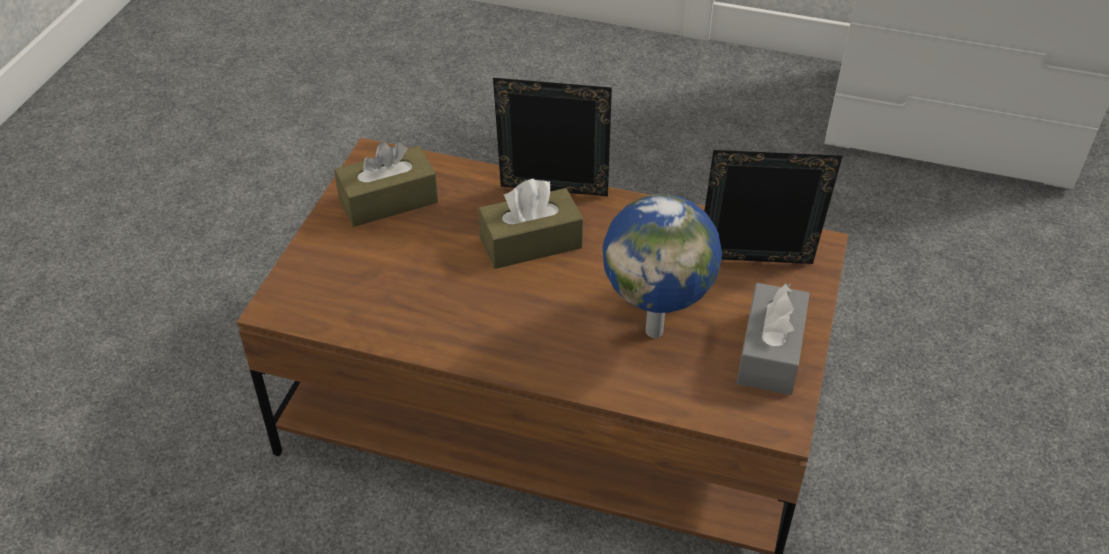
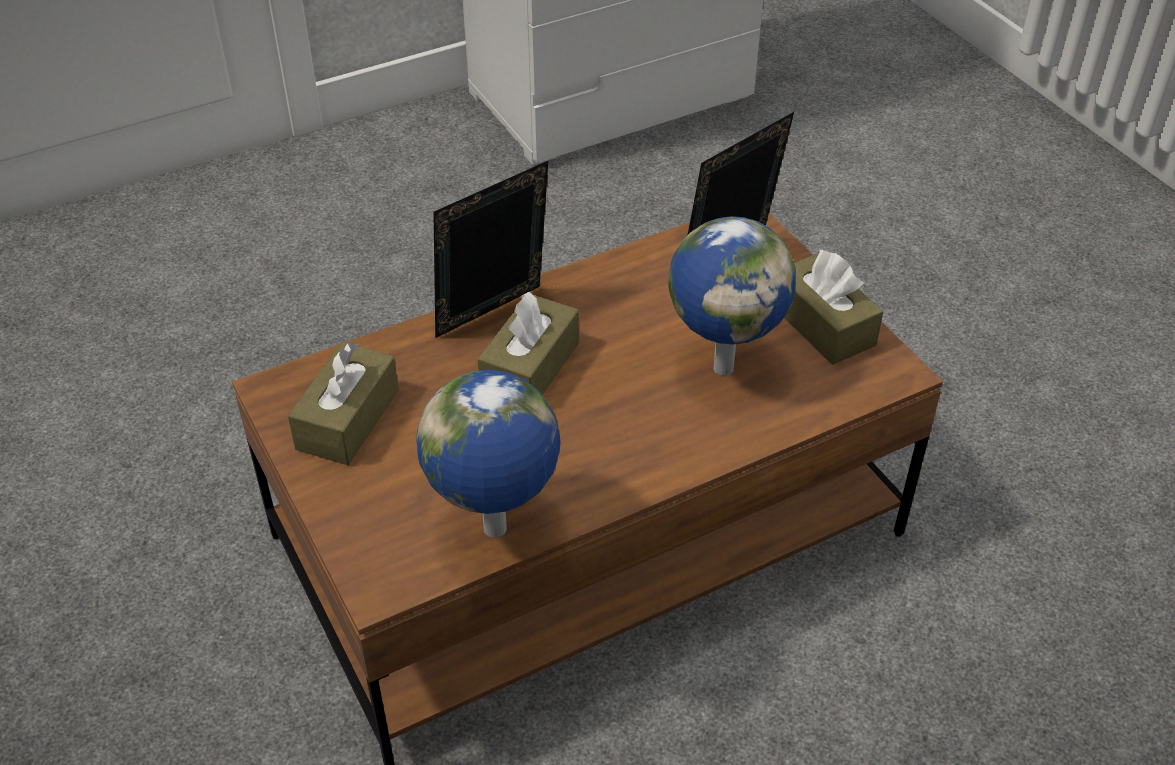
camera: 45 degrees left, 0 degrees up
grey tissue box [737,283,810,395] -> brown tissue box [784,250,883,365]
none -> globe [417,370,560,538]

